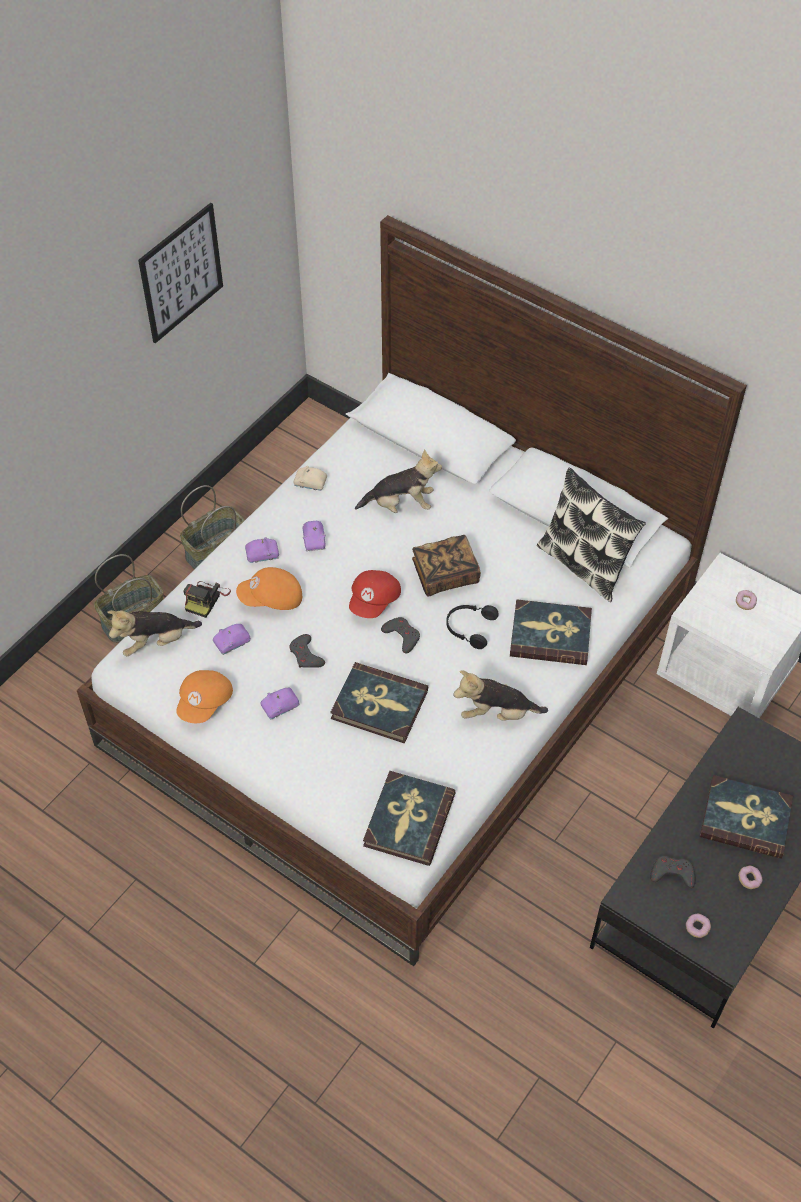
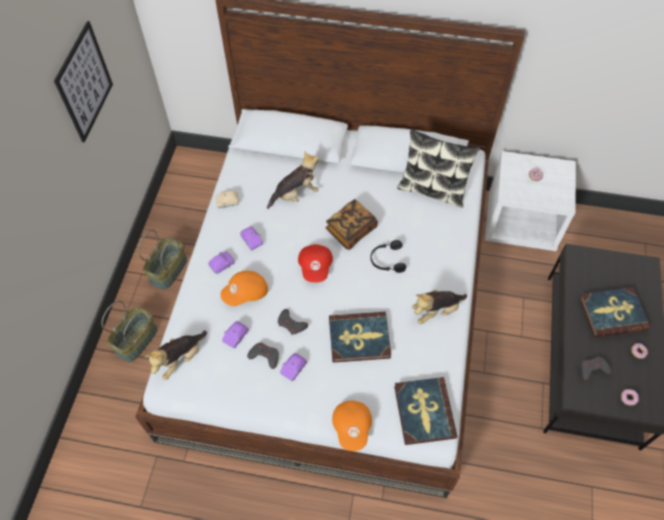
camera: 25 degrees left, 5 degrees up
orange cap [176,670,233,723] -> orange cap moved to [332,401,372,451]
camera [183,581,231,618] -> none
grey game controller [381,617,420,654] -> grey game controller moved to [247,342,279,369]
book [510,599,592,665] -> none

